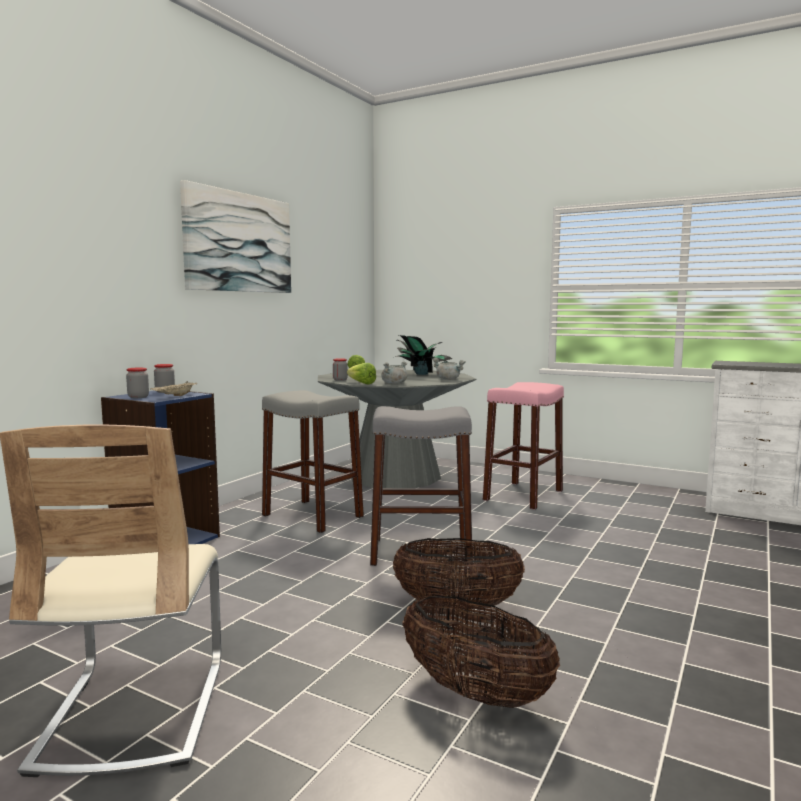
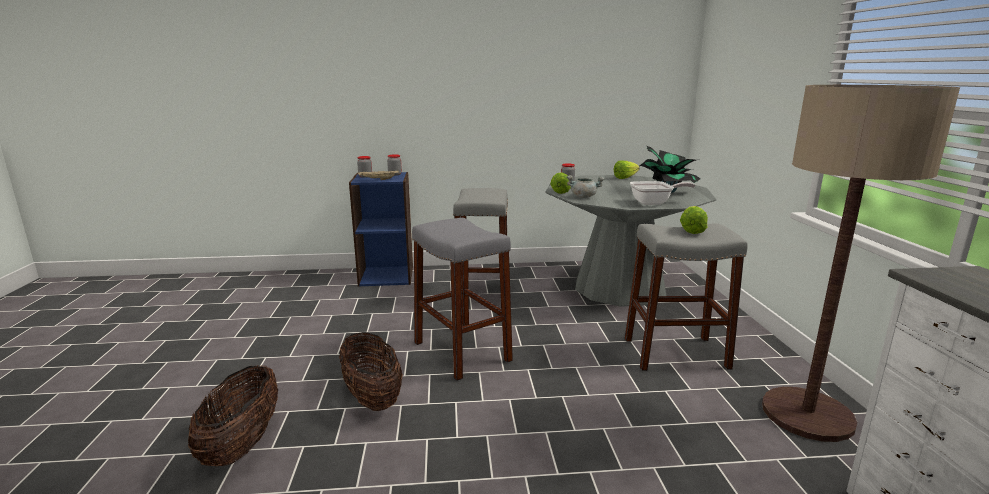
camera: 55 degrees right, 10 degrees up
beige chair [0,425,221,777] -> none
picture [180,180,291,293] -> none
grey cooking pot [432,358,466,380] -> frying pan [630,181,695,205]
pink stool [483,382,564,510] -> grey stool [625,223,748,371]
none -> lettuce [680,206,708,234]
none -> floor lamp [762,85,960,442]

